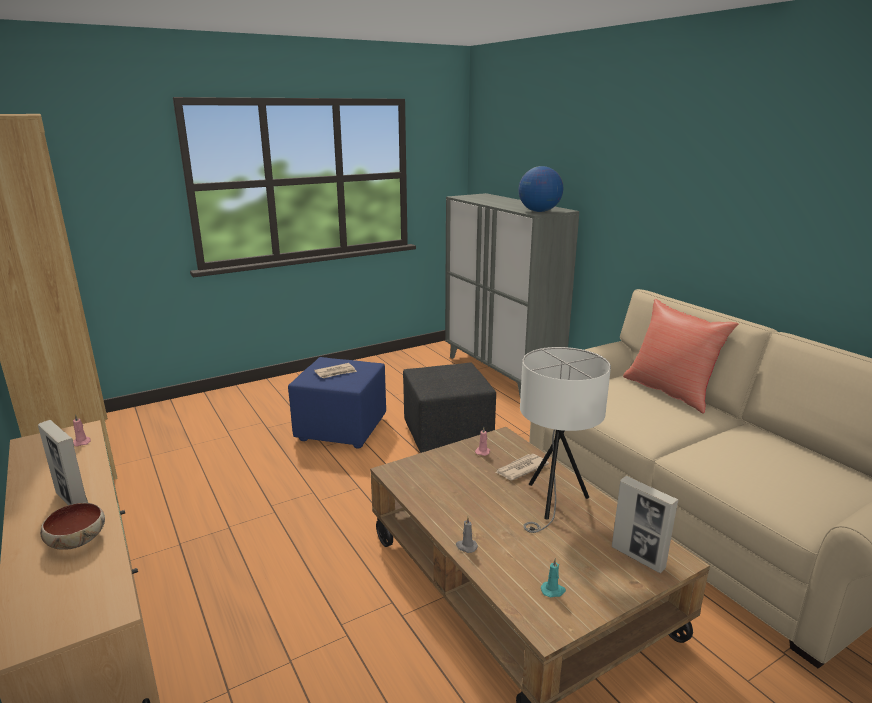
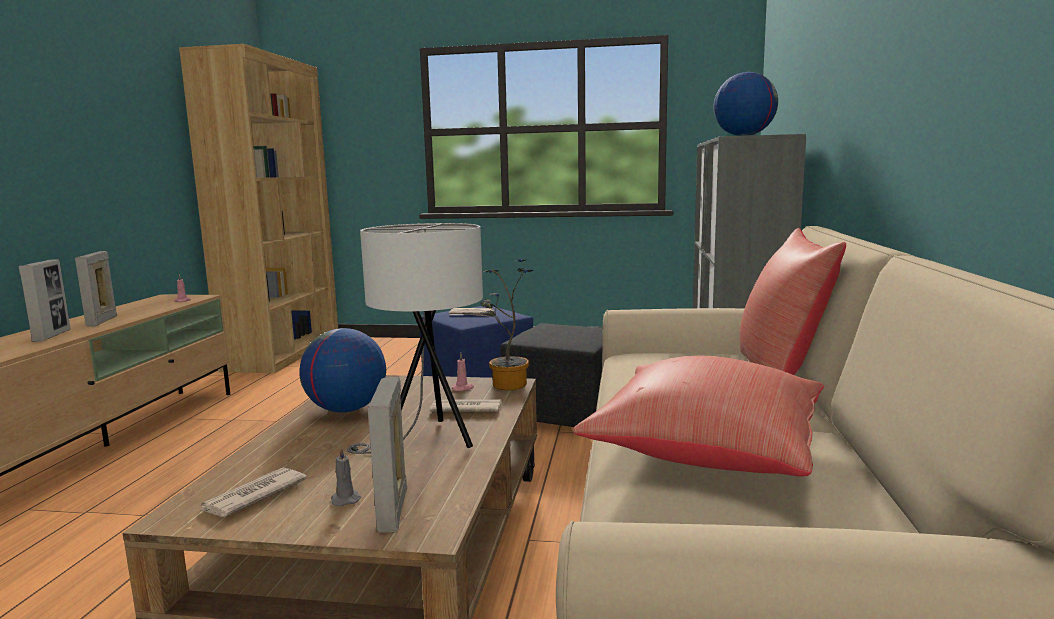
camera: 40 degrees right, 10 degrees down
bowl [40,503,105,550] -> picture frame [19,259,71,342]
grey candle [456,517,478,553] -> grey candle moved to [331,447,361,506]
turquoise candle [541,558,566,598] -> newspaper [198,468,307,517]
none -> globe [299,328,386,413]
none -> potted plant [480,259,534,390]
none -> red pillow [573,356,824,477]

